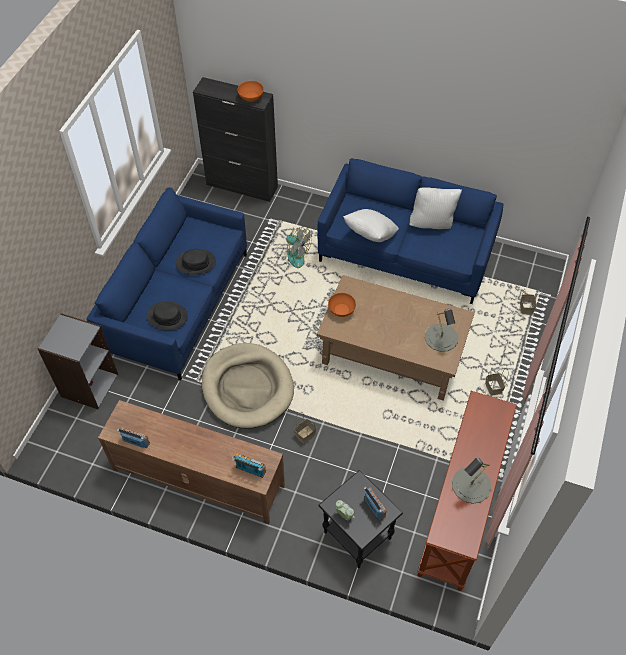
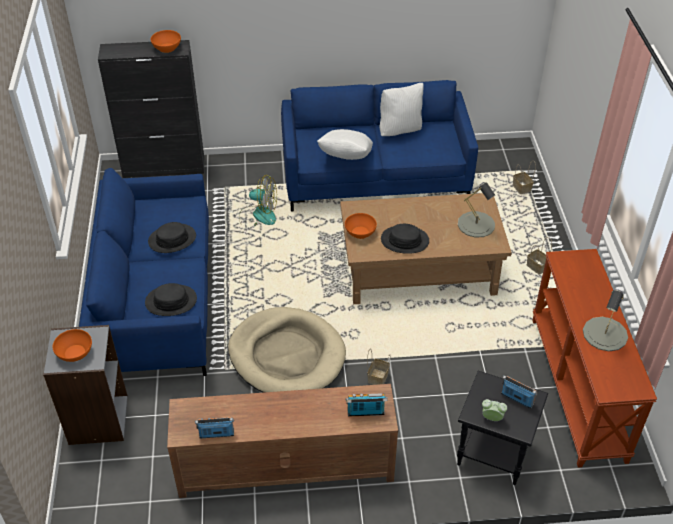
camera: 25 degrees left, 10 degrees down
none -> orange bowl [53,329,92,362]
none -> black hat [381,224,429,254]

